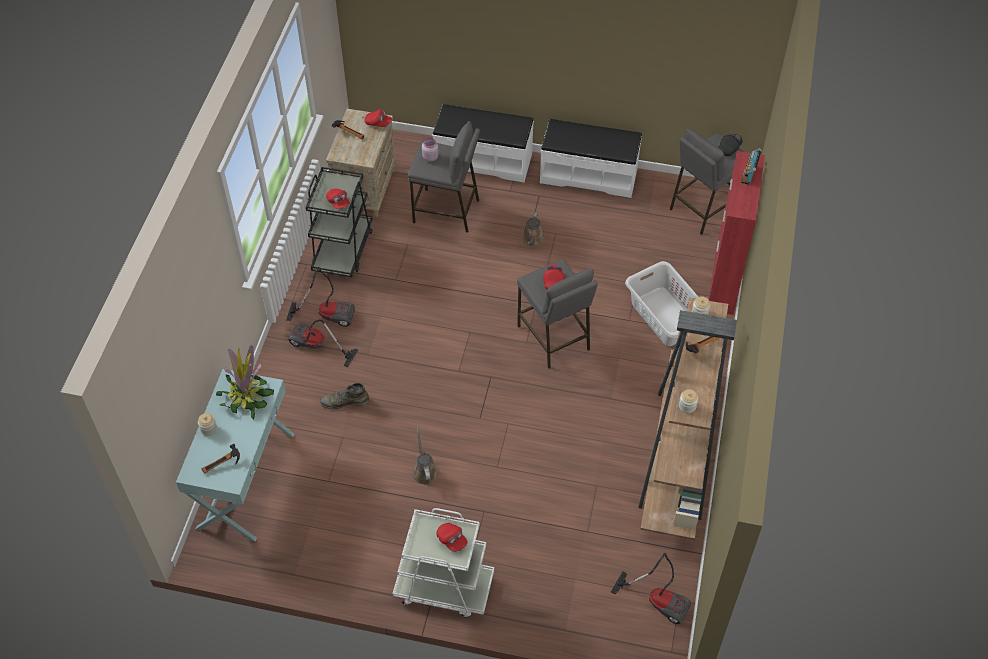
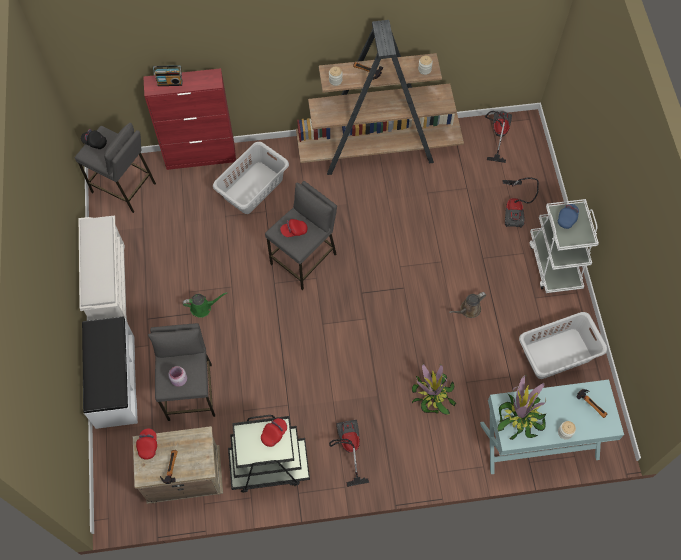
camera: 110 degrees left, 10 degrees up
vacuum cleaner [288,320,358,368] -> vacuum cleaner moved to [502,177,539,228]
green boot [320,383,370,409] -> potted plant [412,364,456,415]
red cap [436,523,467,552] -> blue cap [558,204,579,229]
brown watering can [522,212,544,246] -> green watering can [183,292,227,318]
white bench [540,119,642,198] -> white shoe rack [79,215,128,323]
none -> grey laundry basket [519,312,607,379]

